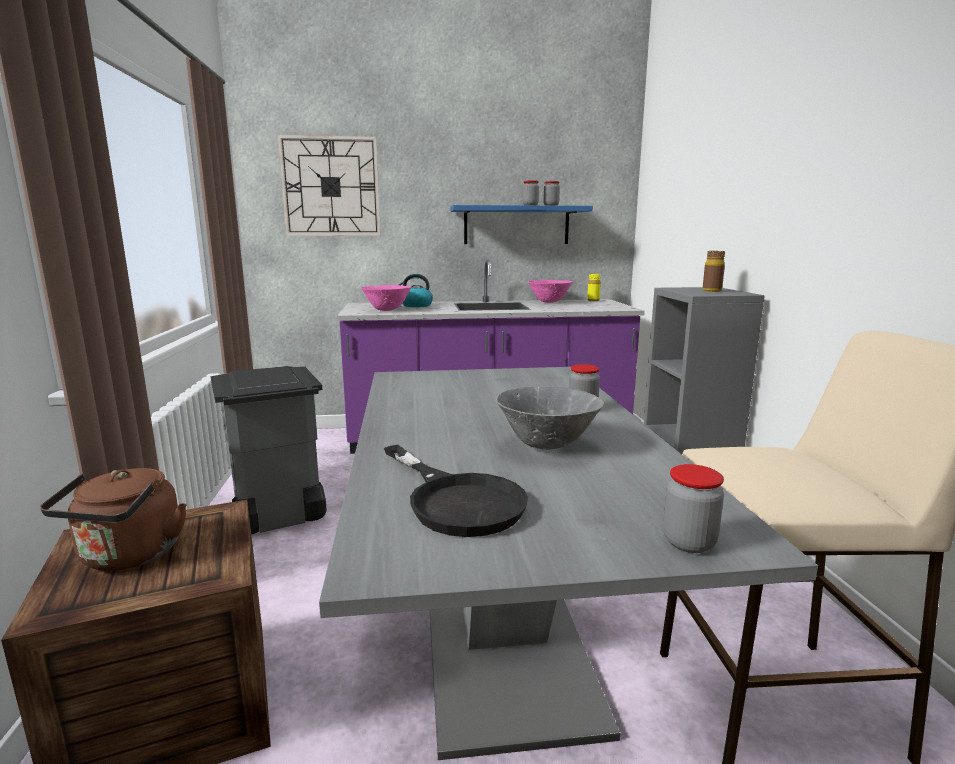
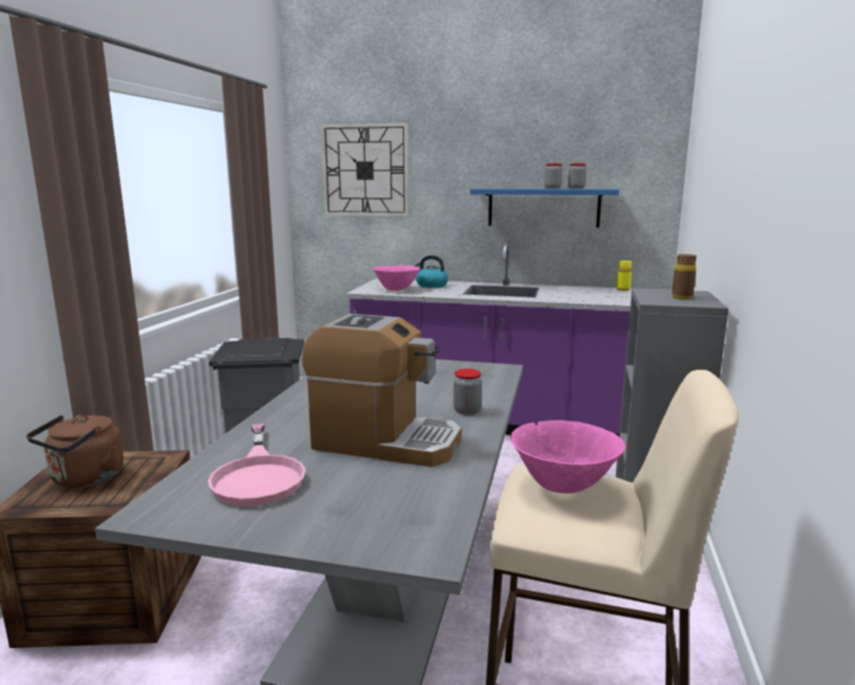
camera: 20 degrees right, 0 degrees up
black frying pan [384,445,528,537] -> pink frying pan [208,424,306,506]
grey bowl [496,387,604,450] -> coffee machine [302,314,462,467]
pink bowl [528,280,573,303] -> pink bowl moved to [510,420,625,494]
jar [663,464,724,553] -> none

